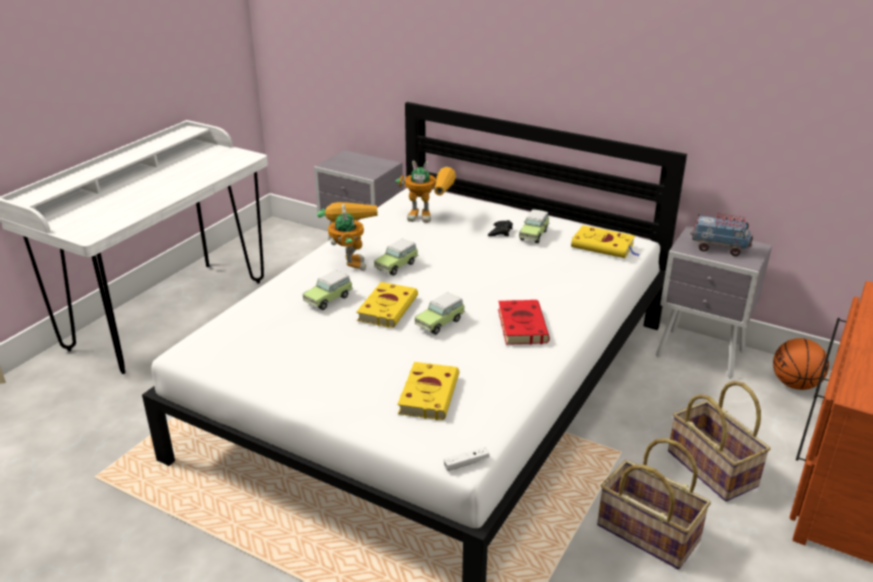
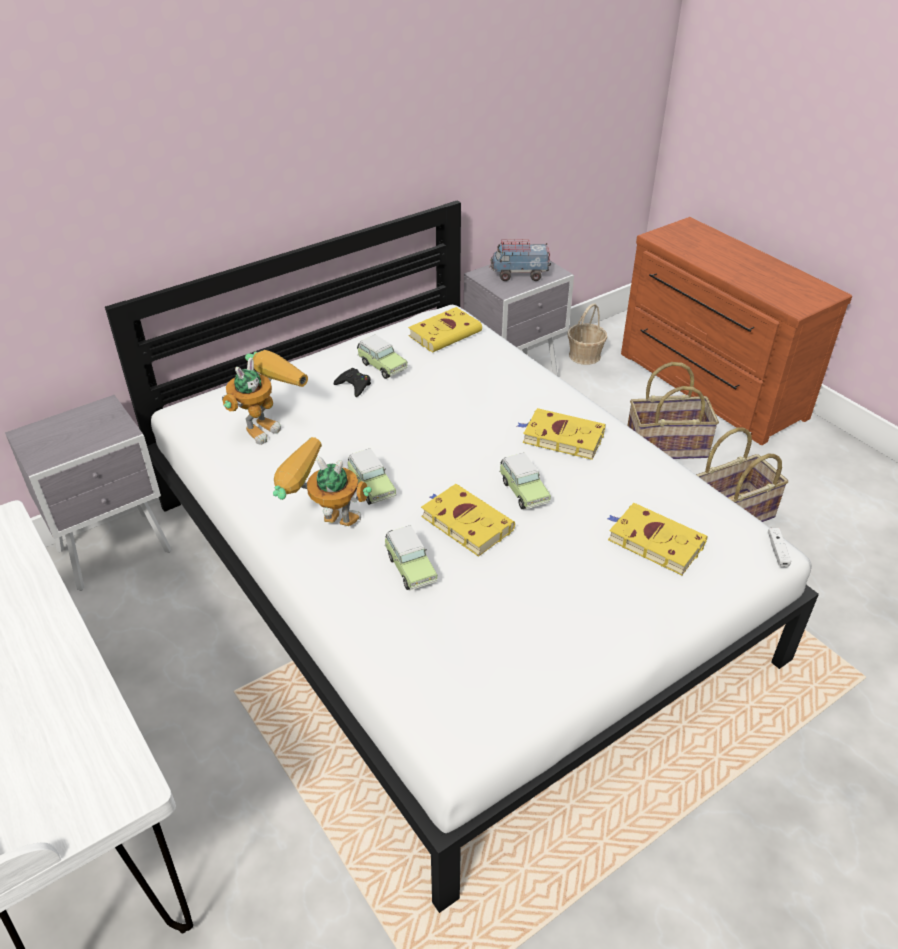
camera: 65 degrees left, 10 degrees up
red book [498,300,550,345] -> yellow book [517,408,605,460]
toy truck [690,213,753,256] -> toy truck turned 135 degrees counterclockwise [490,239,551,281]
basketball [773,338,829,390] -> basket [567,304,607,365]

